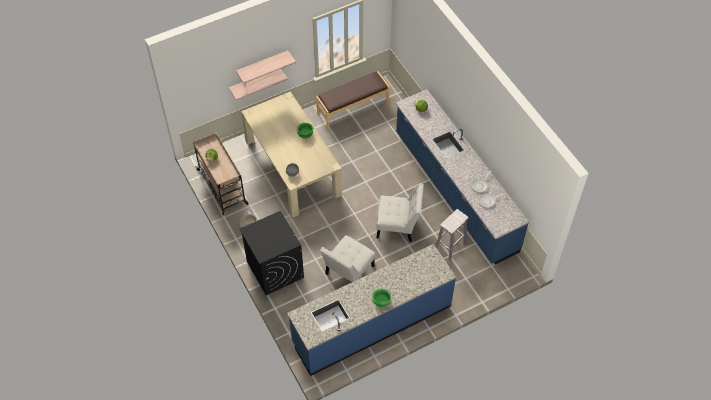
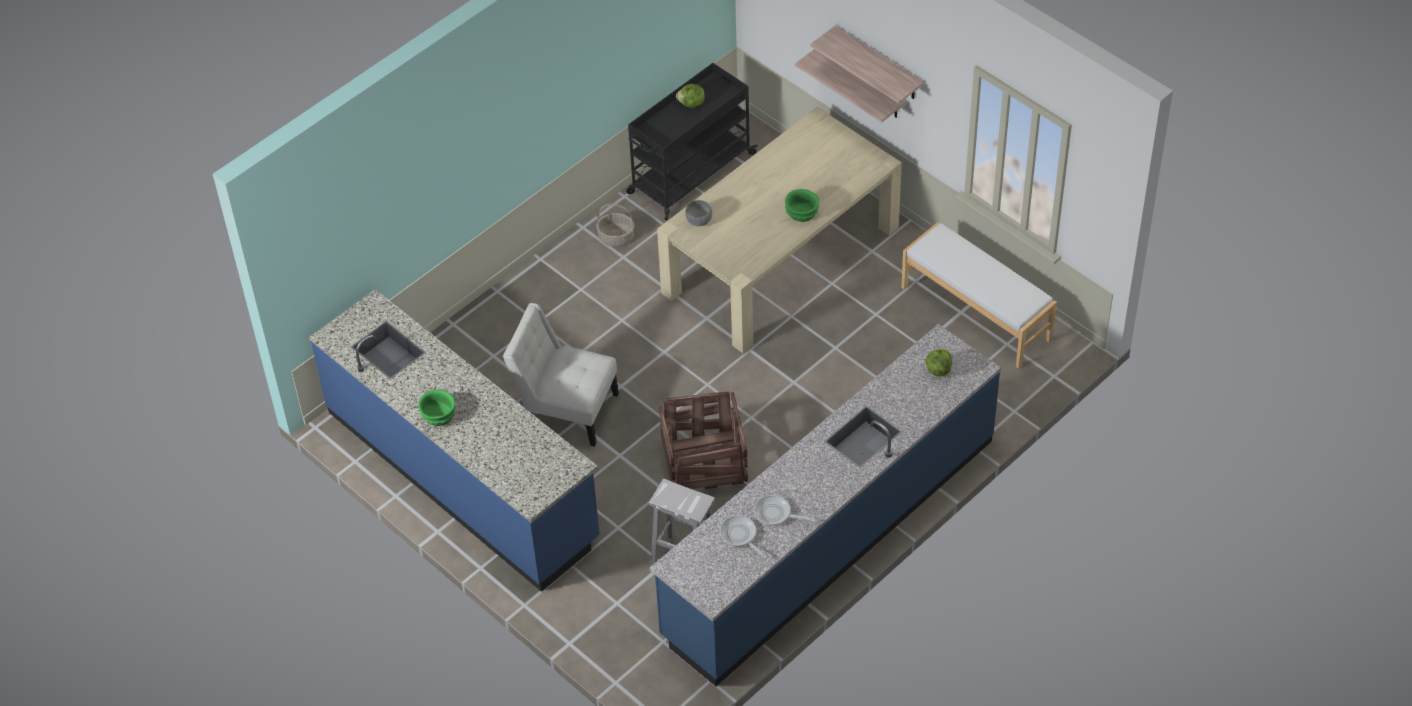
camera: 75 degrees right, 5 degrees down
beige cart [193,133,249,215] -> black cart [626,63,758,220]
black washing machine [240,211,304,295] -> none
brown bench [316,71,390,129] -> white bench [901,222,1057,369]
white chair [376,184,424,242] -> crate [659,392,748,489]

